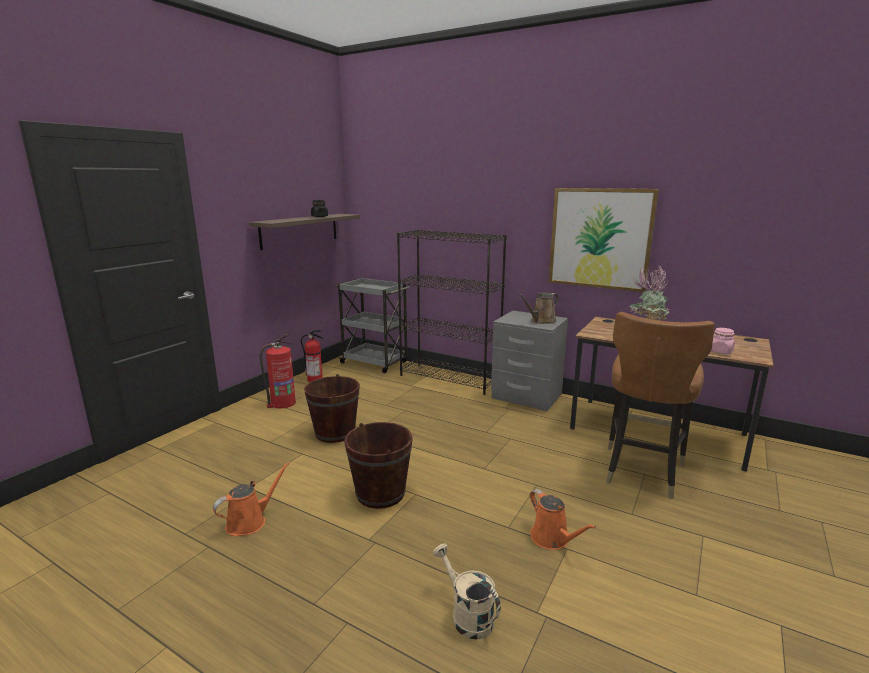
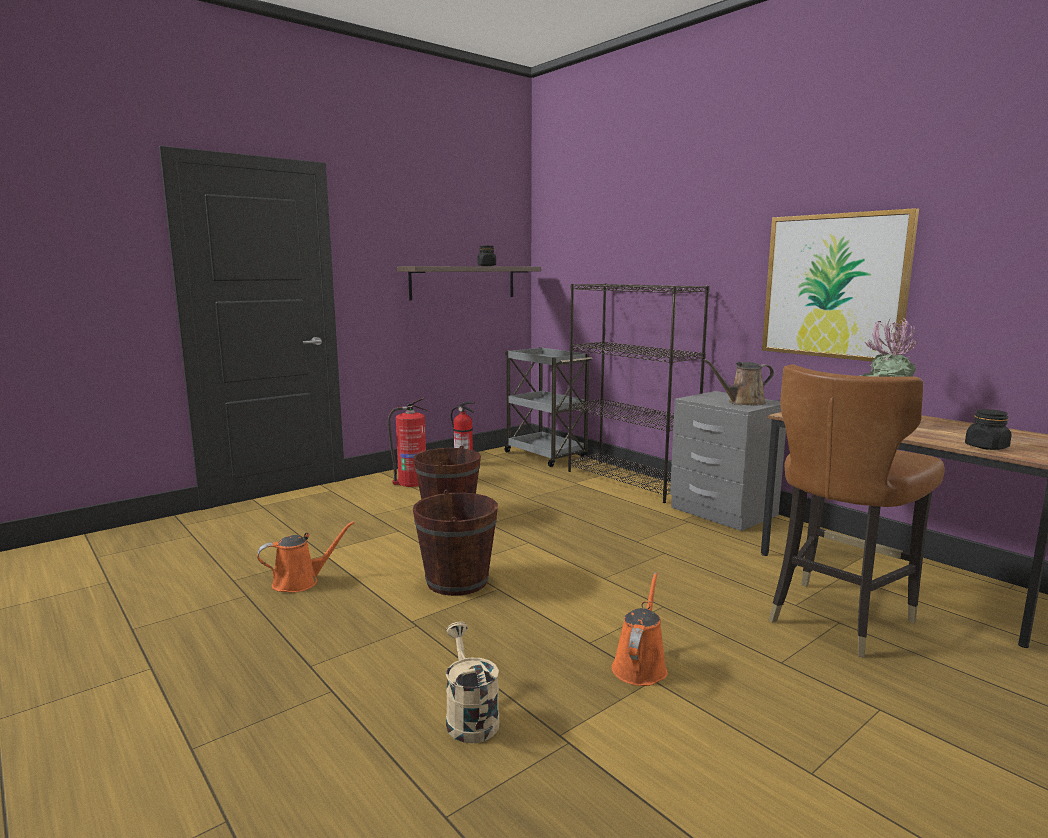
camera: 20 degrees right, 5 degrees down
orange watering can [530,489,596,550] -> orange watering can turned 150 degrees counterclockwise [612,572,668,686]
pink jar [711,328,735,354] -> black jar [965,409,1012,450]

